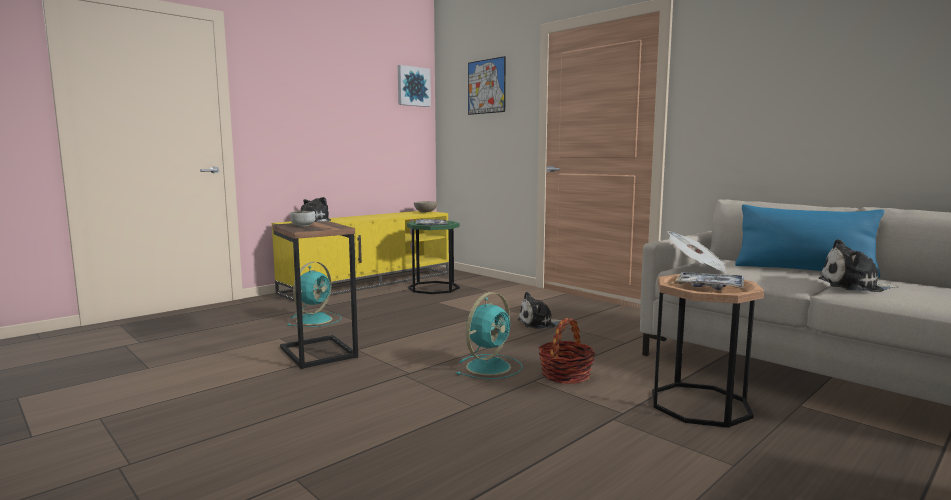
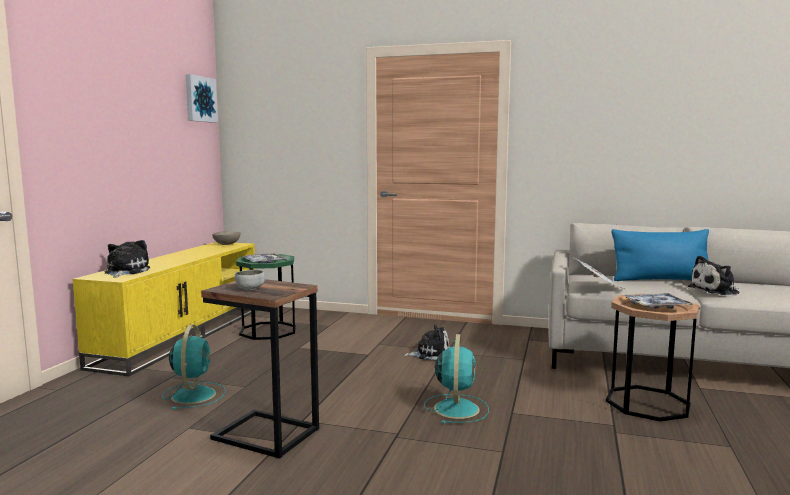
camera: 30 degrees left, 0 degrees up
picture [468,56,506,115] -> none
plush toy [517,292,562,329] -> plush toy turned 135 degrees counterclockwise [404,324,449,360]
basket [539,318,595,384] -> none

